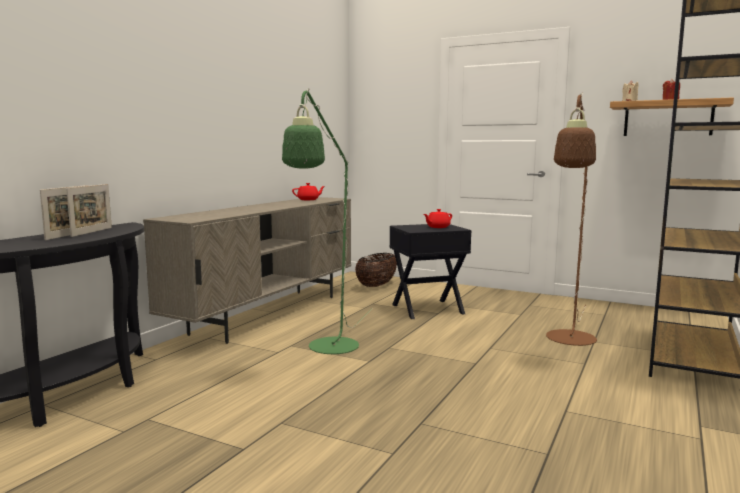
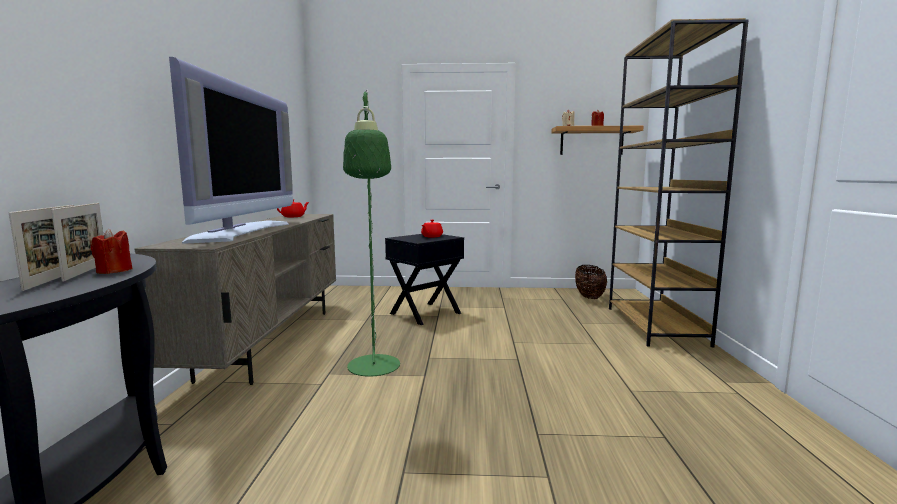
camera: 25 degrees left, 0 degrees up
basket [355,253,397,287] -> basket moved to [575,265,607,299]
brown floor lamp [546,93,597,346] -> none
none -> red candle [91,229,132,274]
none -> television [169,57,293,243]

